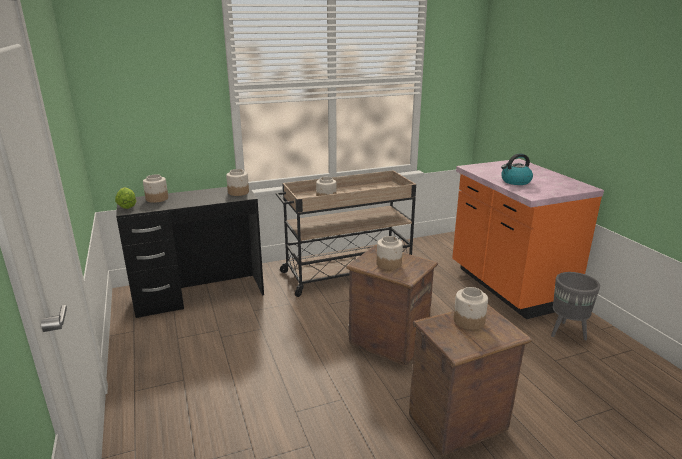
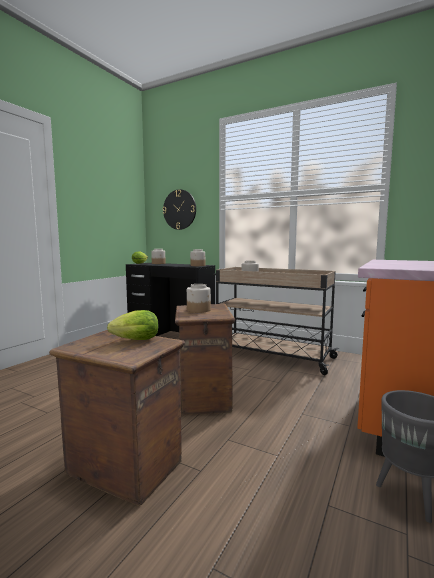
camera: 50 degrees right, 15 degrees down
jar [454,287,488,330] -> lettuce [107,310,158,340]
kettle [501,154,533,185] -> none
none -> wall clock [163,189,196,230]

